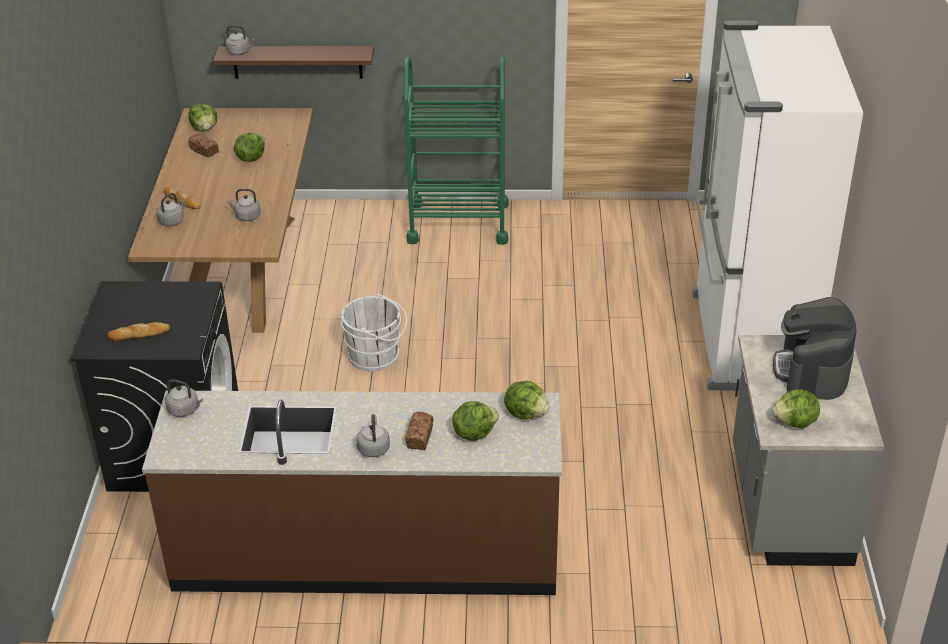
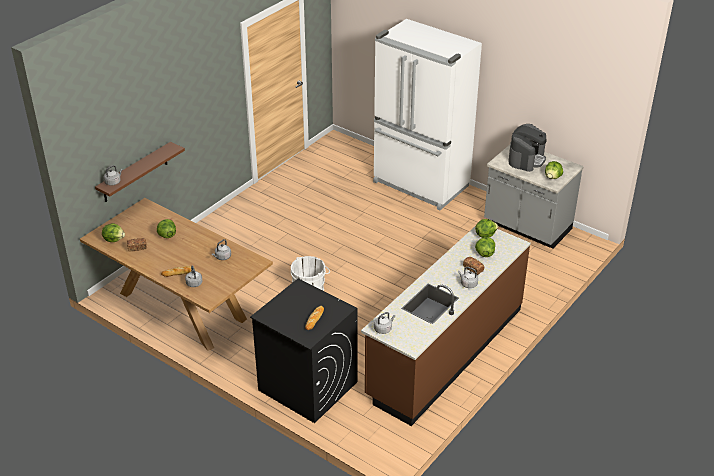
camera: 55 degrees left, 0 degrees up
green cart [404,57,509,245] -> none
coffee machine [773,297,856,400] -> coffee machine turned 105 degrees counterclockwise [509,124,547,172]

